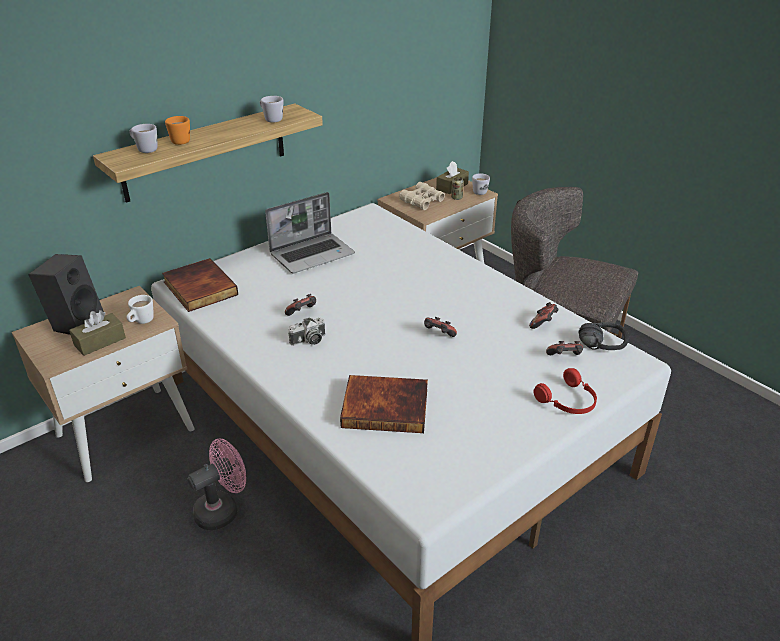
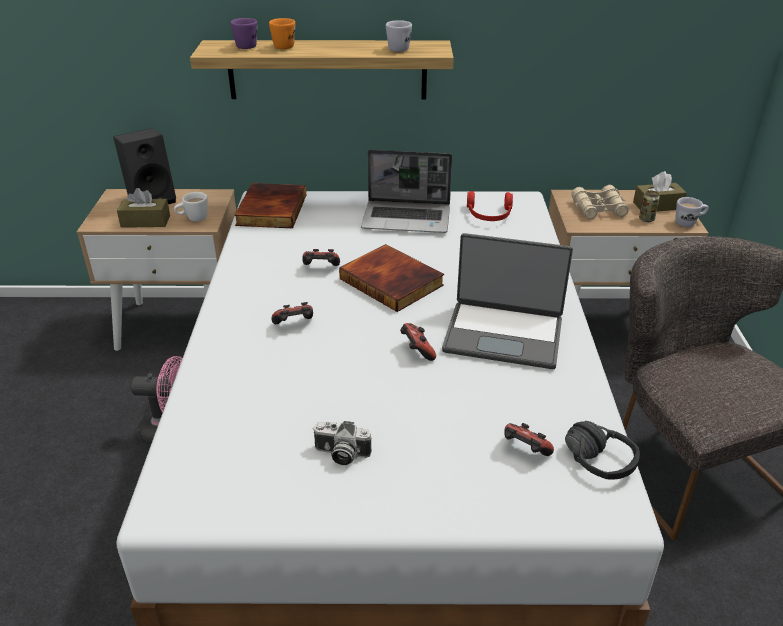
camera: 40 degrees right, 0 degrees up
white mug [129,124,158,153] -> purple mug [231,18,257,49]
camera [288,317,325,346] -> camera moved to [313,421,372,465]
book [340,375,428,433] -> book moved to [339,244,444,312]
game controller [529,302,559,329] -> game controller moved to [271,302,313,324]
red headphones [534,368,597,414] -> red headphones moved to [467,191,513,221]
none -> laptop [442,233,573,369]

